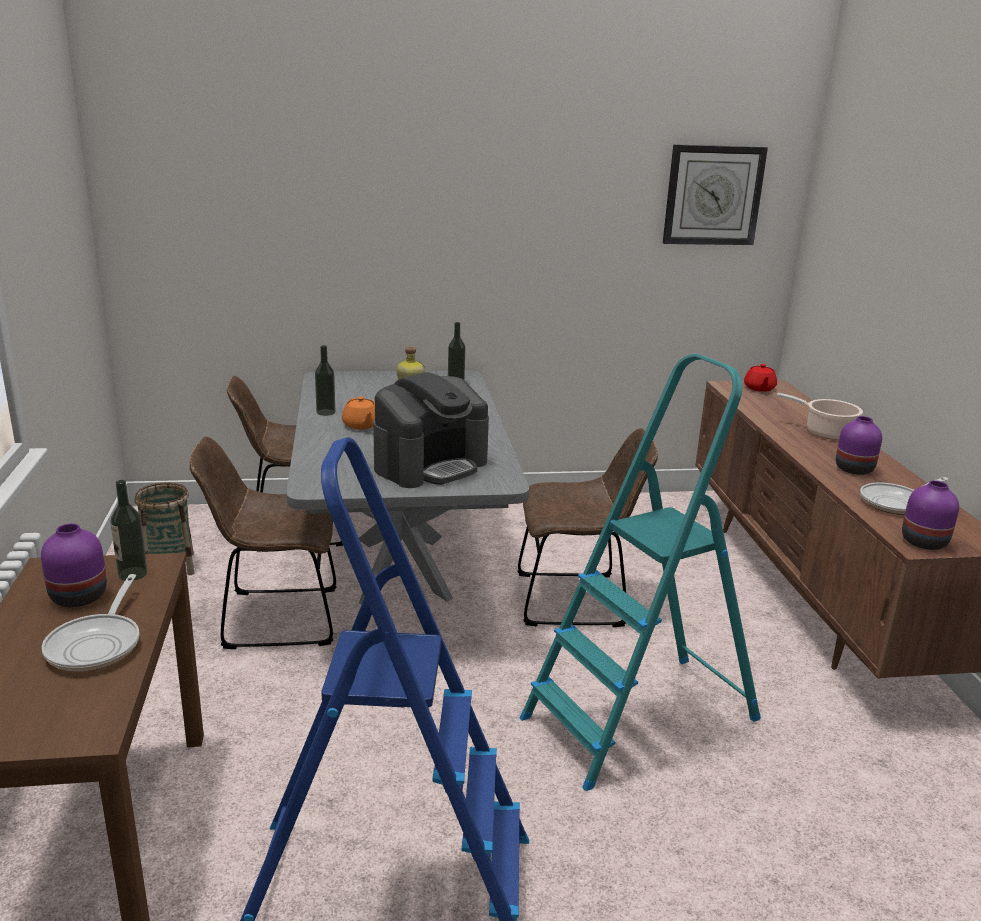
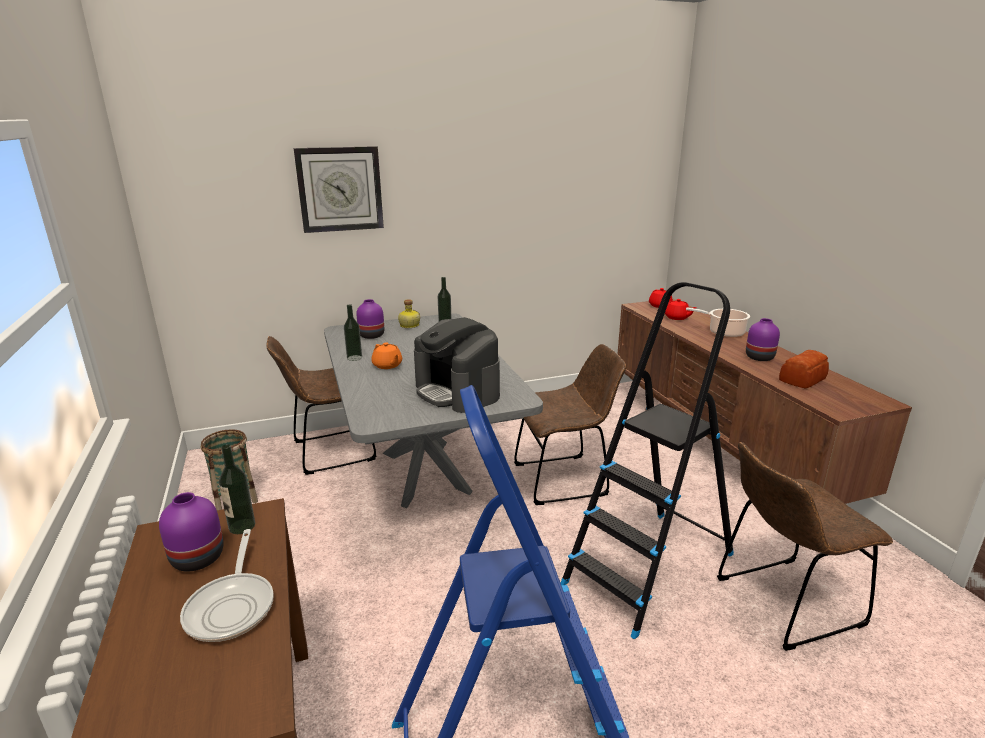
camera: 10 degrees left, 0 degrees up
brown chair [190,436,337,649] -> brown chair moved to [717,442,893,651]
coffee machine [373,372,489,488] -> coffee machine turned 105 degrees clockwise [414,317,500,413]
turquoise step ladder [520,354,761,791] -> black step ladder [561,282,734,639]
wall clock [663,144,768,245] -> wall clock moved to [294,146,384,233]
frying pan [860,477,949,515] -> bread [779,350,829,388]
purple vase [902,480,959,550] -> purple vase moved to [356,299,384,339]
none -> red teapot [665,299,697,320]

